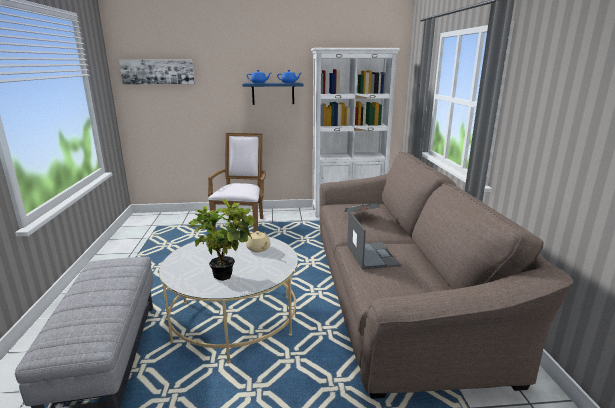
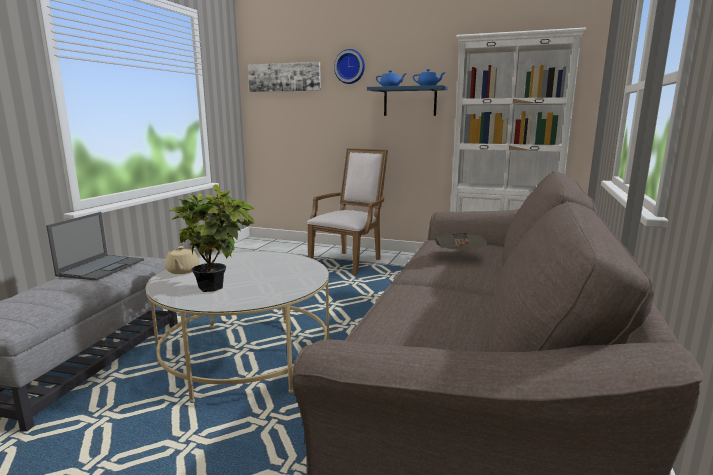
camera: 25 degrees right, 5 degrees down
beige teapot [246,231,271,252] -> beige teapot moved to [165,246,199,274]
laptop [347,211,401,270] -> laptop moved to [46,212,144,281]
none -> wall clock [334,49,365,84]

